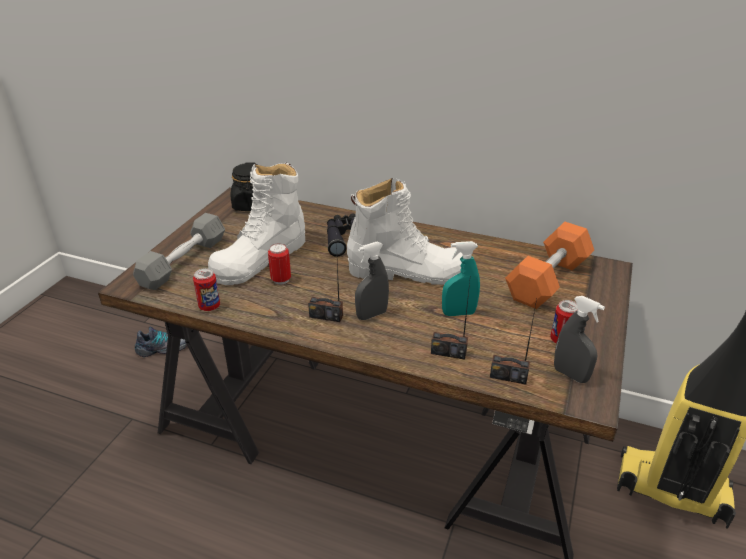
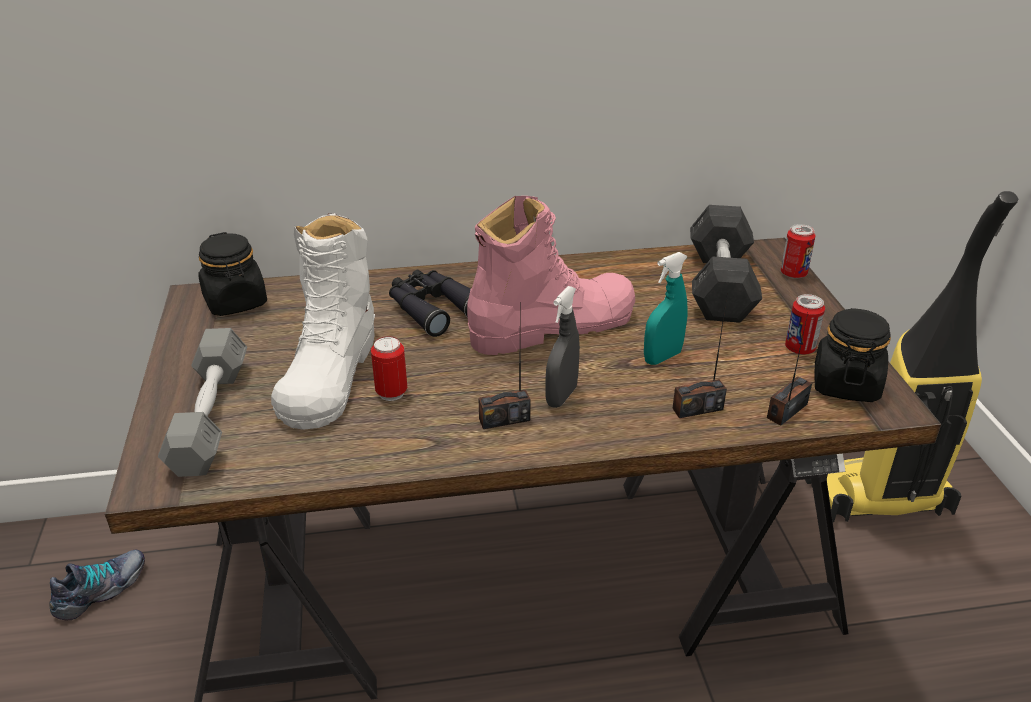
camera: 30 degrees left, 0 degrees up
can [193,268,220,311] -> can moved to [781,224,816,279]
white boot [347,178,463,285] -> pink boot [467,196,635,355]
radio [490,299,537,385] -> radio turned 150 degrees clockwise [767,313,812,426]
orange dumbbell [505,222,594,309] -> grey dumbbell [690,205,762,323]
grey spray bottle [554,296,605,383] -> black jar [814,308,891,402]

